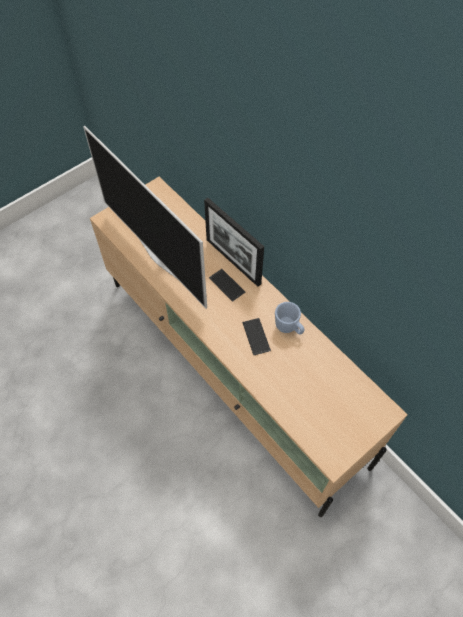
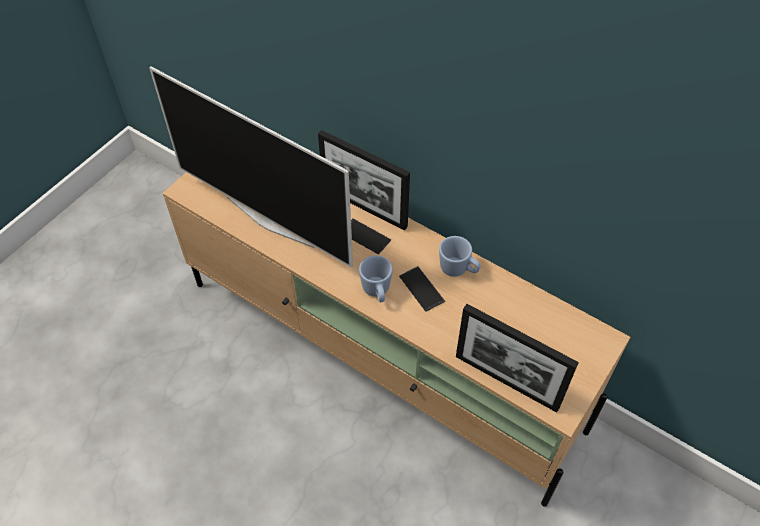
camera: 15 degrees left, 5 degrees down
none -> blue mug [359,255,393,302]
none -> picture frame [456,304,579,413]

